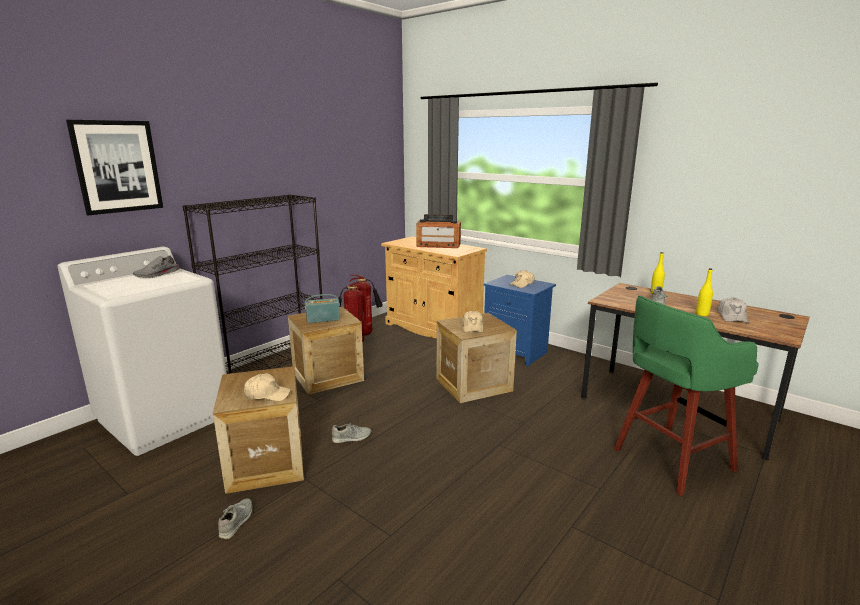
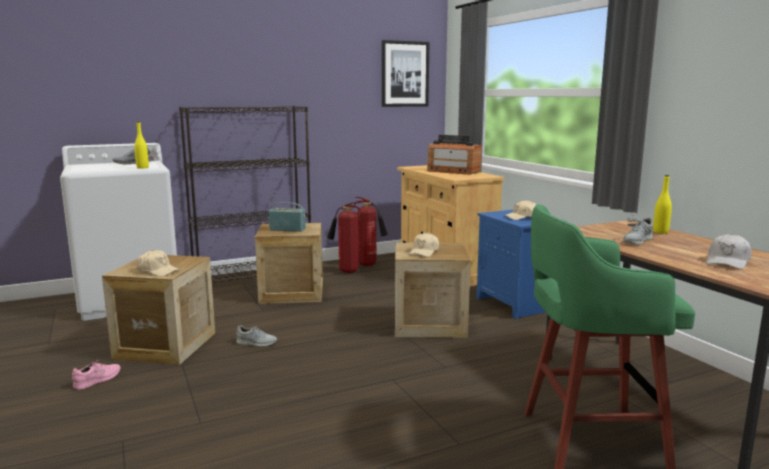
camera: 25 degrees right, 5 degrees down
picture [66,120,163,215] -> picture moved to [382,40,429,107]
grey shoe [218,499,252,539] -> pink shoe [72,360,120,390]
yellow bottle [696,268,713,316] -> yellow bottle moved to [134,122,149,169]

